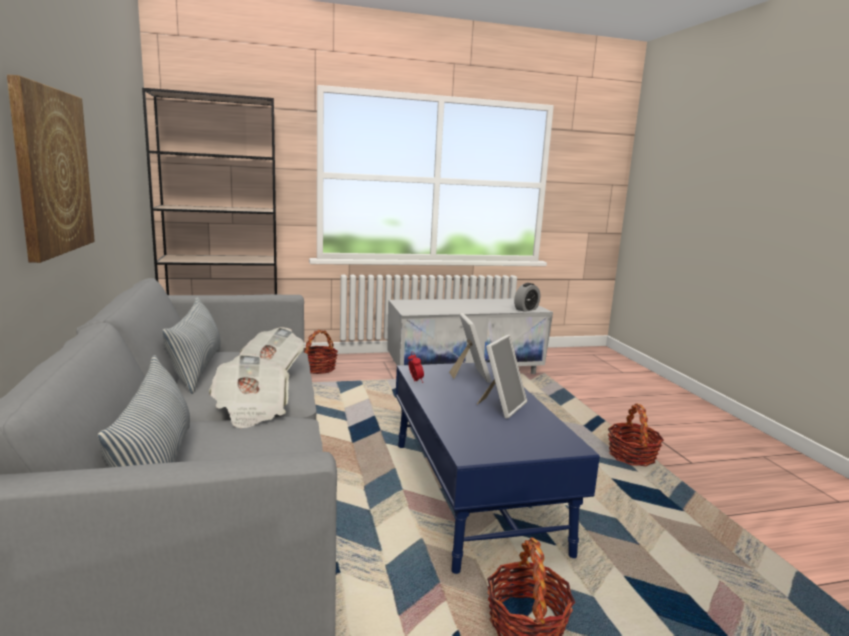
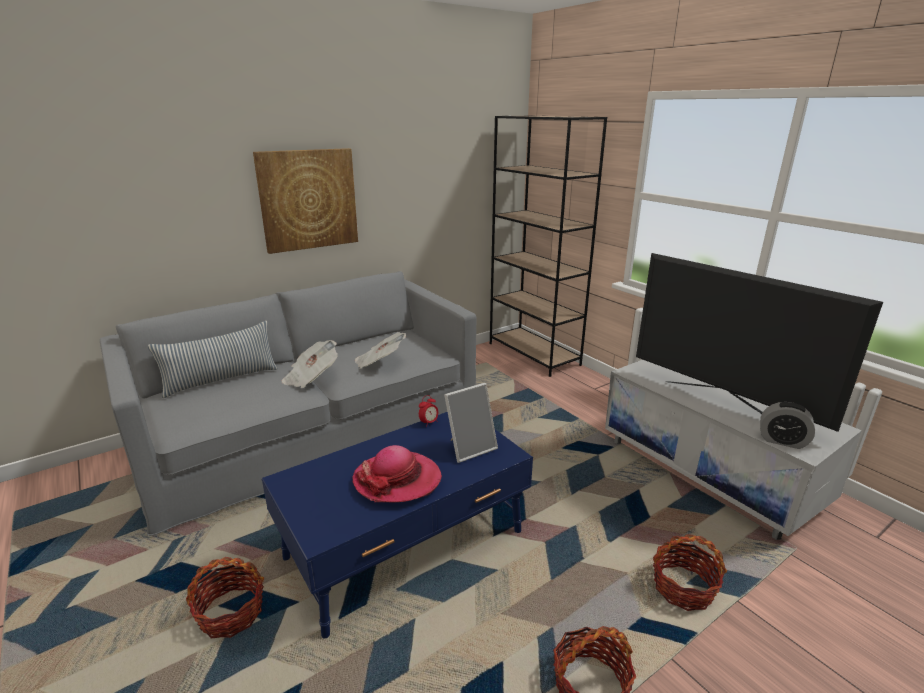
camera: 70 degrees right, 10 degrees up
pillow [162,297,220,394] -> none
basket [304,330,338,374] -> basket moved to [653,534,727,611]
picture frame [477,334,527,418] -> hat [352,445,442,502]
none -> television [636,253,883,432]

